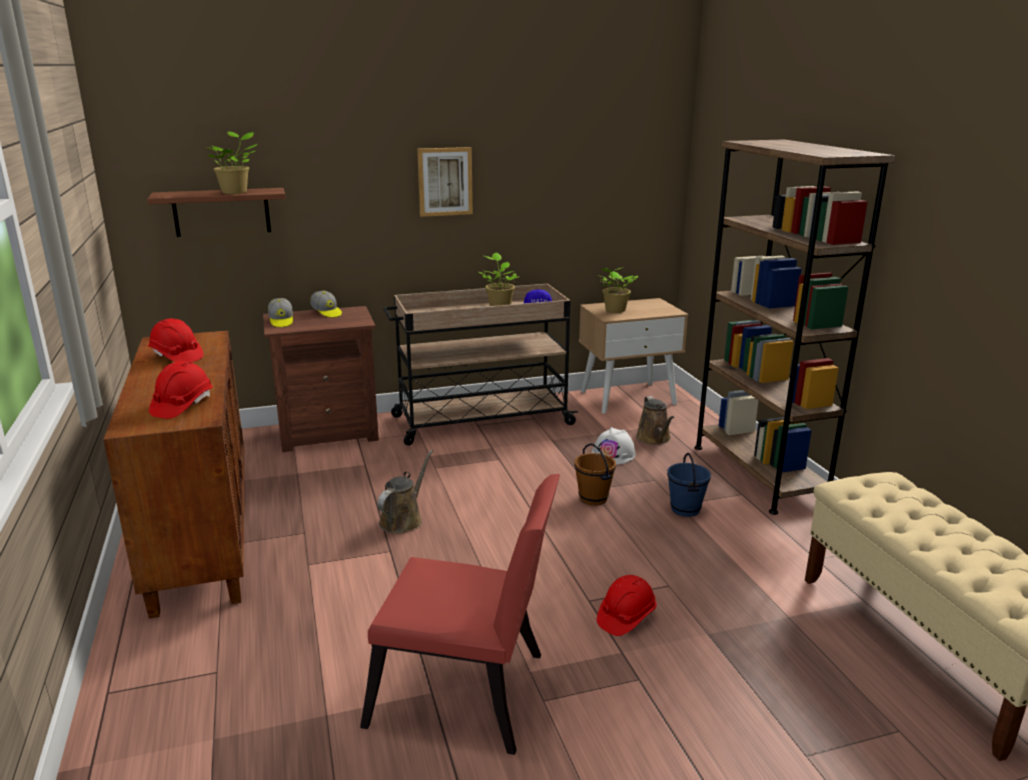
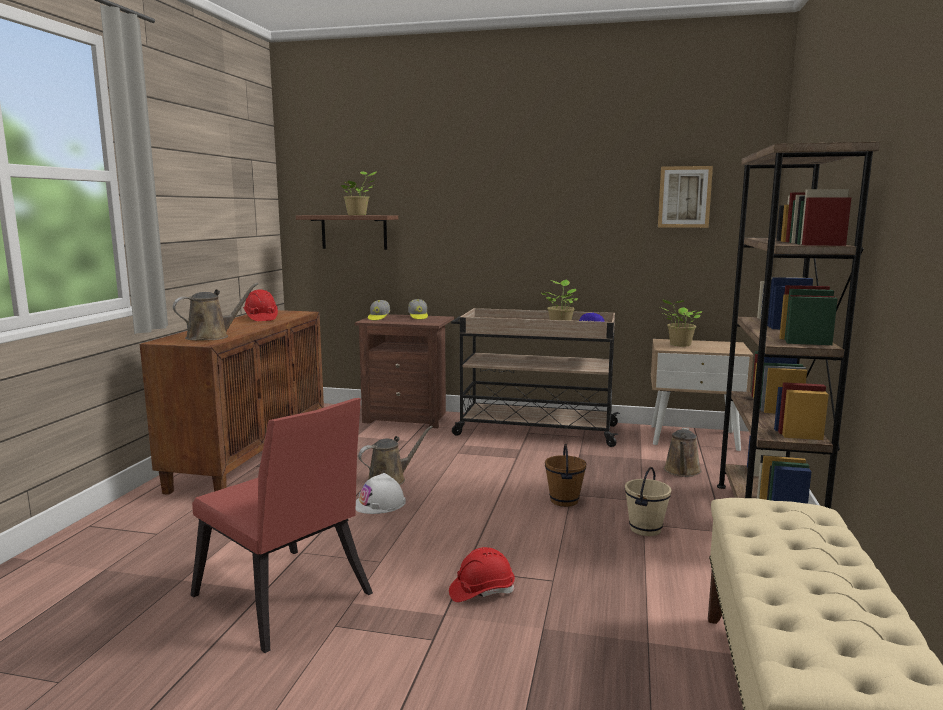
camera: 30 degrees right, 10 degrees down
red hard hat [149,361,212,419] -> brown watering can [173,283,258,341]
picture [417,147,473,217] -> picture moved to [658,166,713,228]
white hard hat [591,427,636,465] -> white hard hat moved to [356,473,406,514]
blue bucket [667,453,711,517] -> beige bucket [625,467,671,536]

